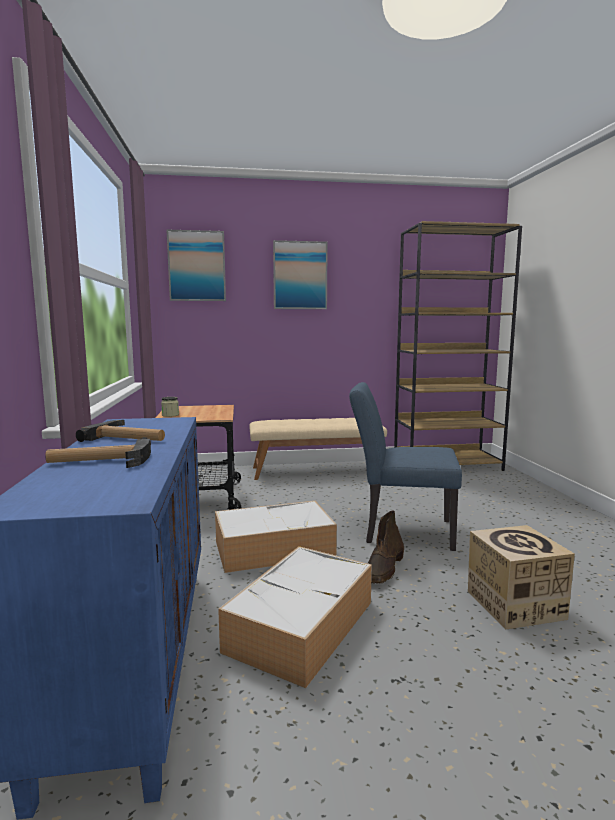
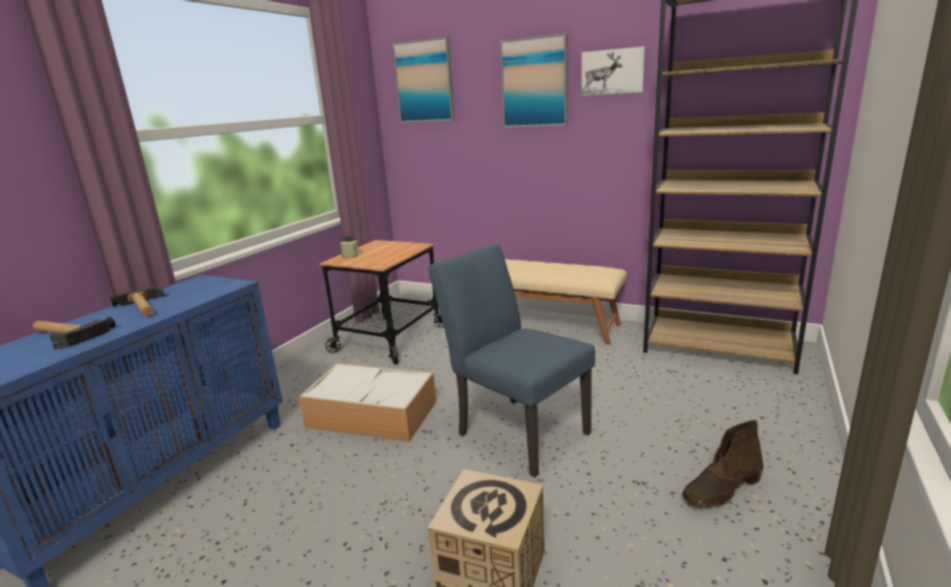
camera: 35 degrees right, 10 degrees up
storage box [218,546,372,688] -> none
brown boot [368,510,404,584] -> brown boot moved to [682,420,763,508]
none -> picture [581,46,645,96]

